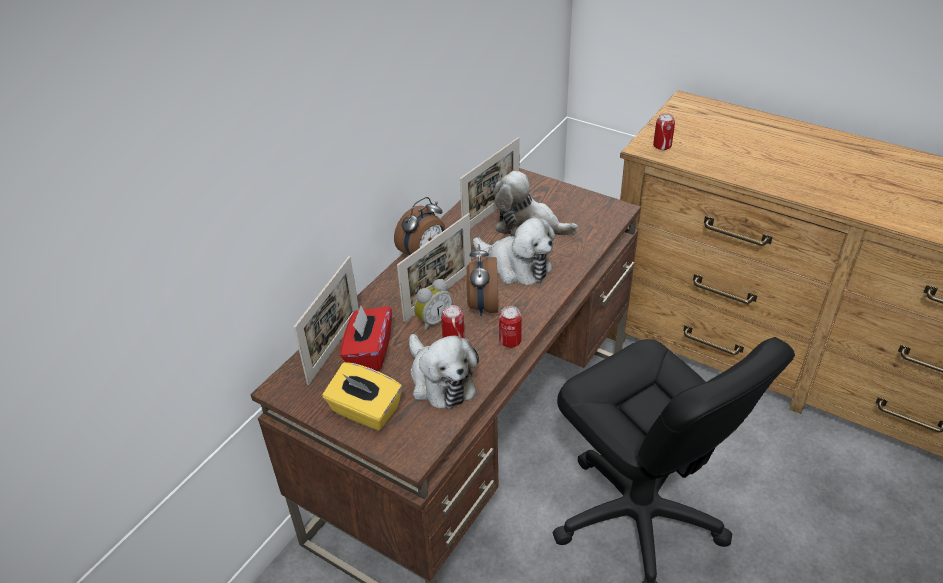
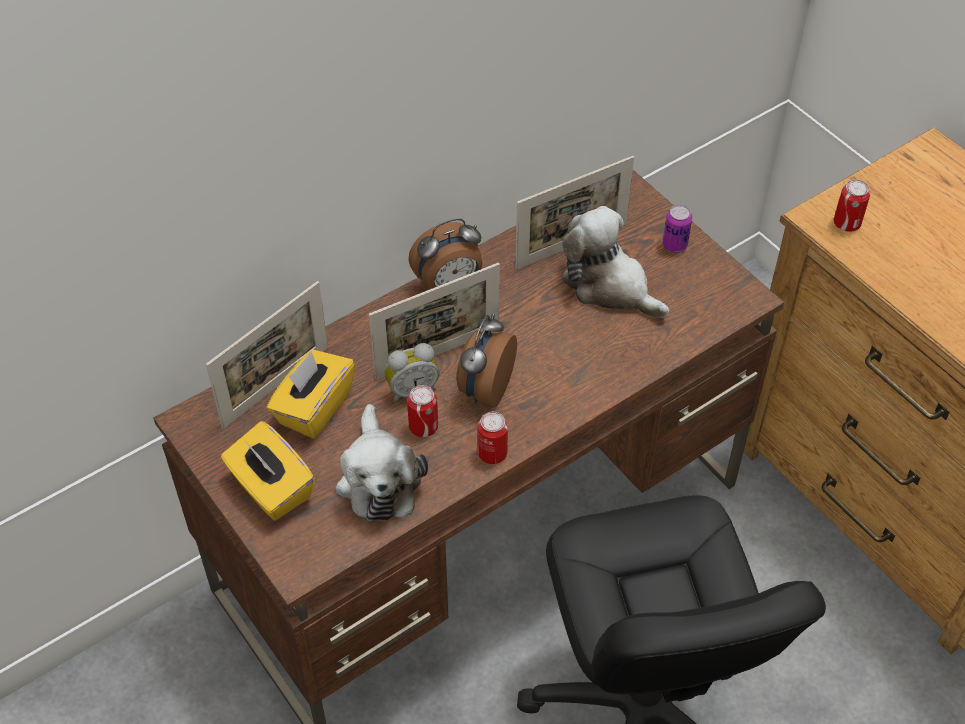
camera: 20 degrees right, 10 degrees up
red tissue box [340,306,392,371] -> yellow tissue box [267,350,355,439]
plush toy [473,218,555,285] -> none
none -> can [663,205,692,253]

